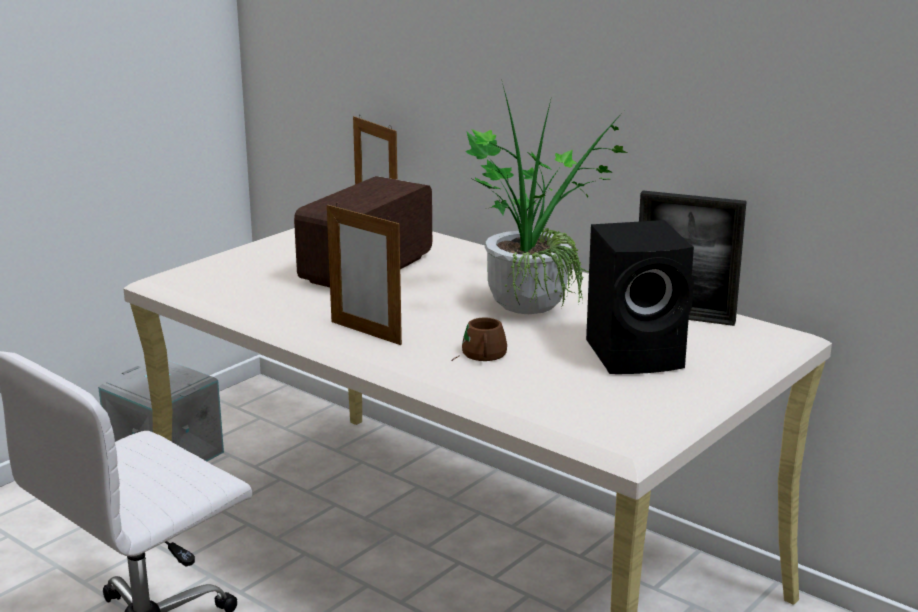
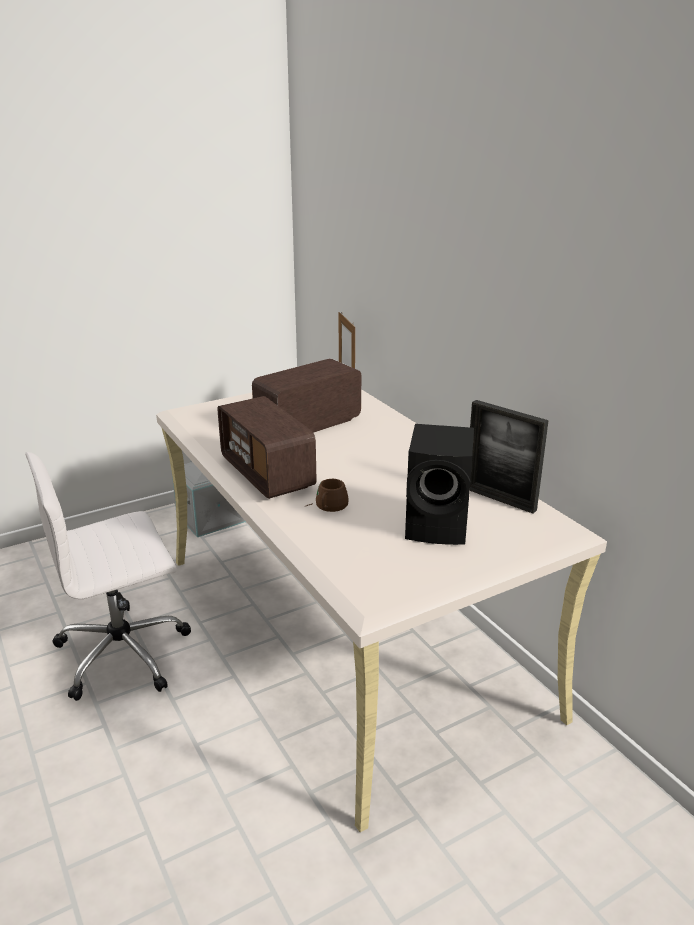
camera: 20 degrees right, 5 degrees up
picture frame [327,203,402,345] -> radio [218,396,317,499]
potted plant [465,83,628,314] -> none

